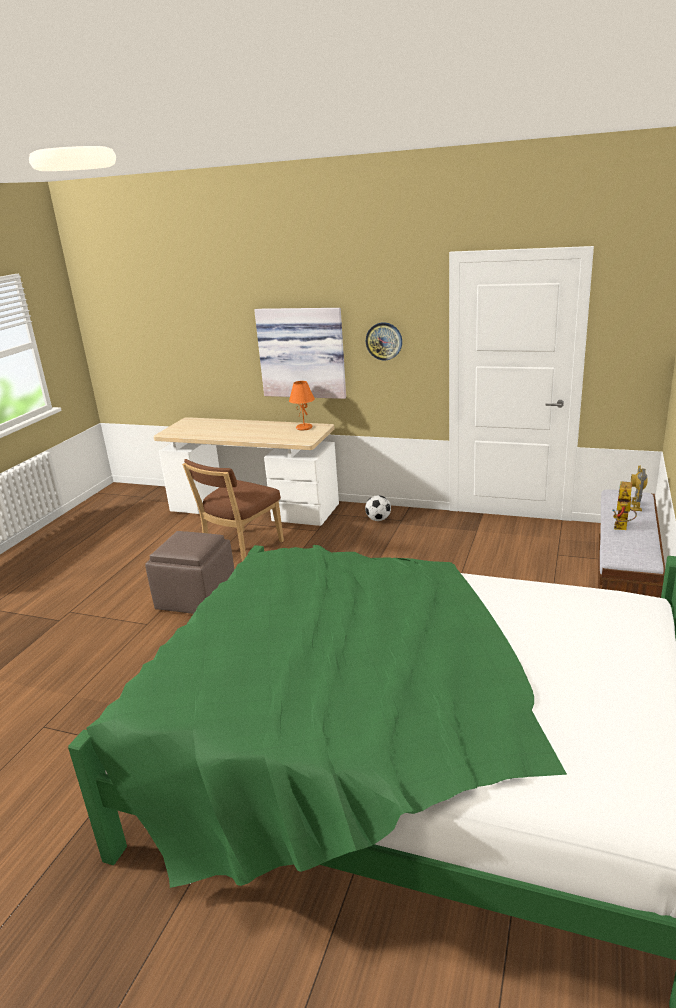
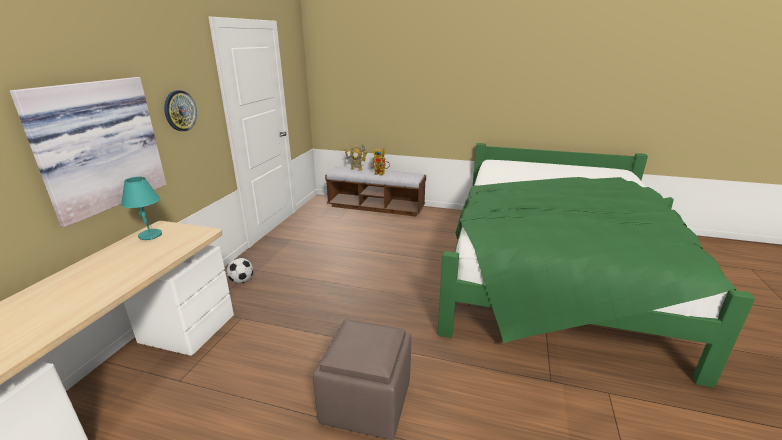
camera: 95 degrees left, 0 degrees up
brown chair [182,459,284,562] -> none
orange table lamp [289,381,315,430] -> turquoise table lamp [121,177,162,240]

